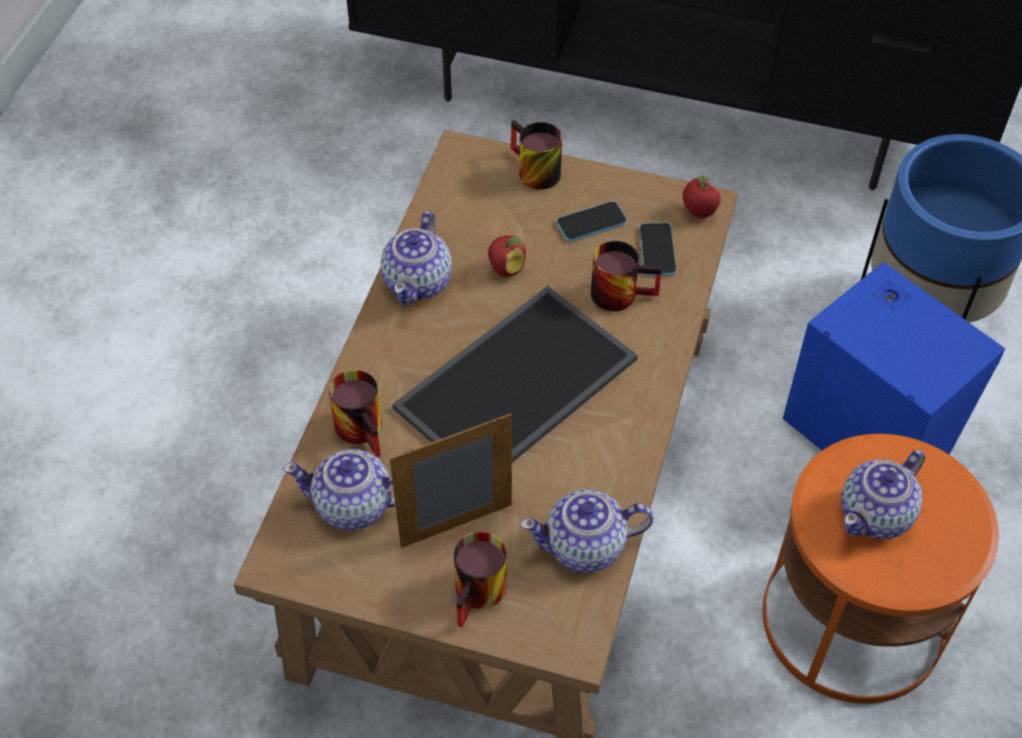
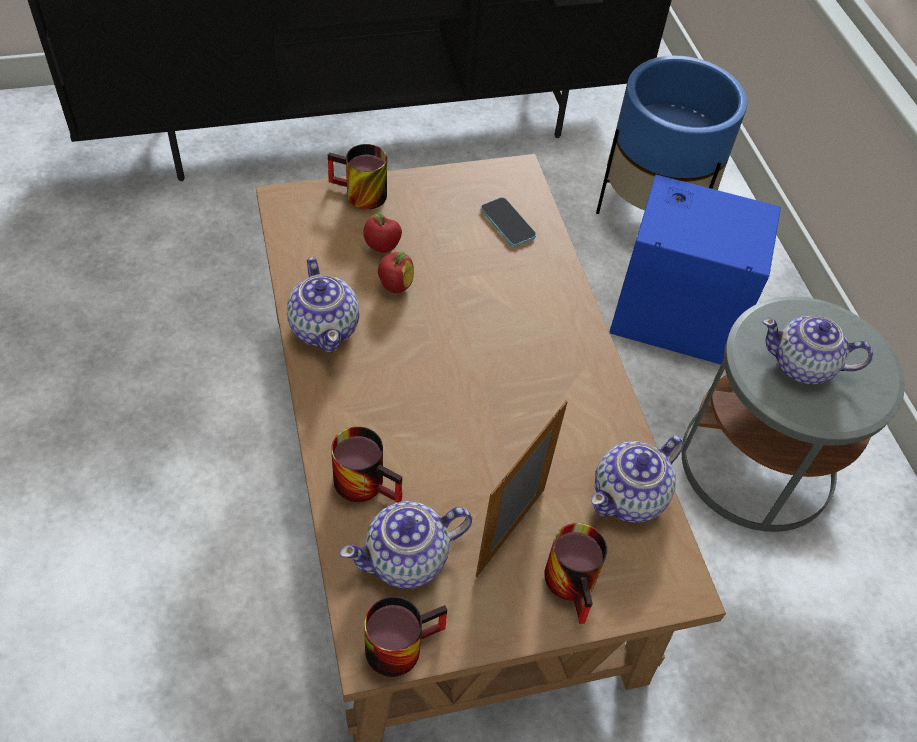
camera: 35 degrees left, 0 degrees up
tray [392,286,638,463] -> none
phone [556,201,627,242] -> none
mug [591,241,662,311] -> mug moved to [364,596,447,677]
apple [683,176,721,218] -> apple moved to [363,212,402,253]
orange side table [762,434,999,704] -> grey side table [682,297,905,532]
teapot [841,450,925,539] -> teapot turned 90 degrees clockwise [762,315,873,385]

